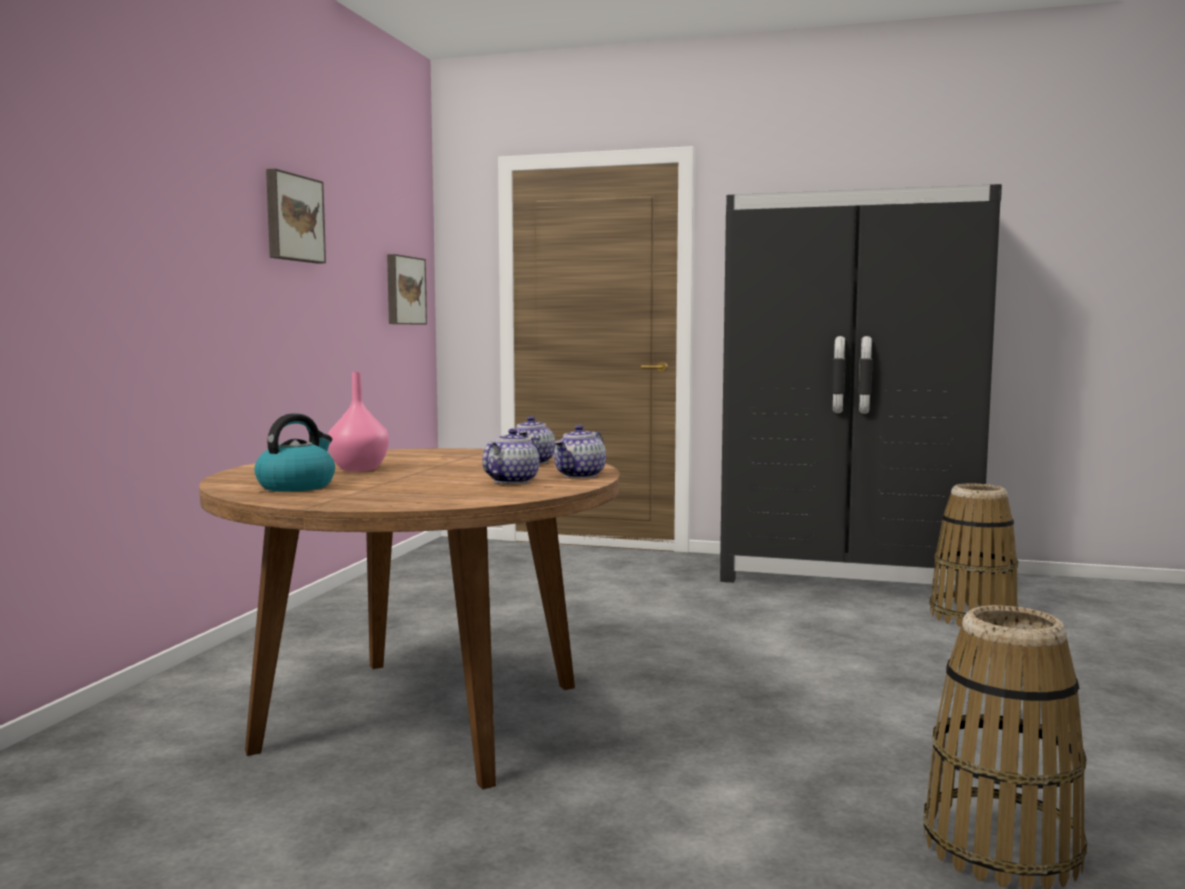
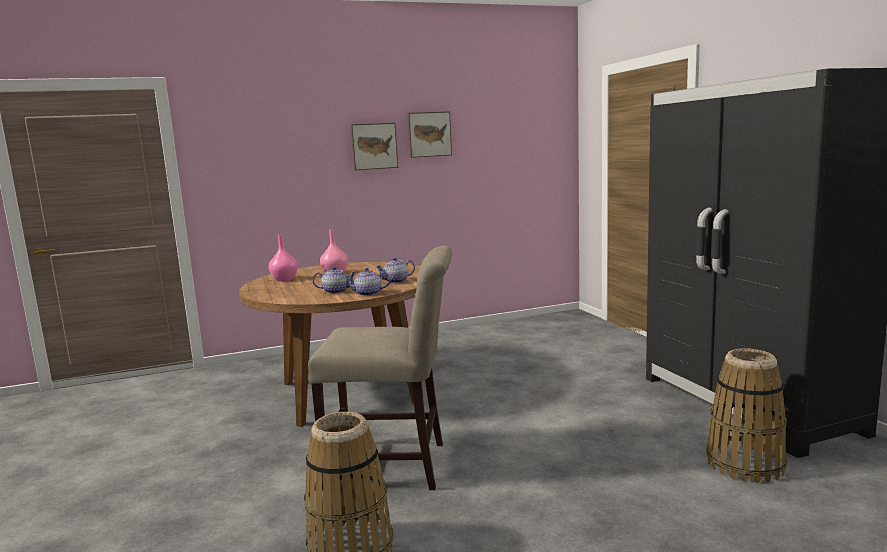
camera: 55 degrees right, 5 degrees up
kettle [254,414,335,492] -> pink vase [269,234,298,281]
picture [387,254,427,325] -> picture moved to [350,123,398,170]
none -> beige chair [308,245,452,491]

